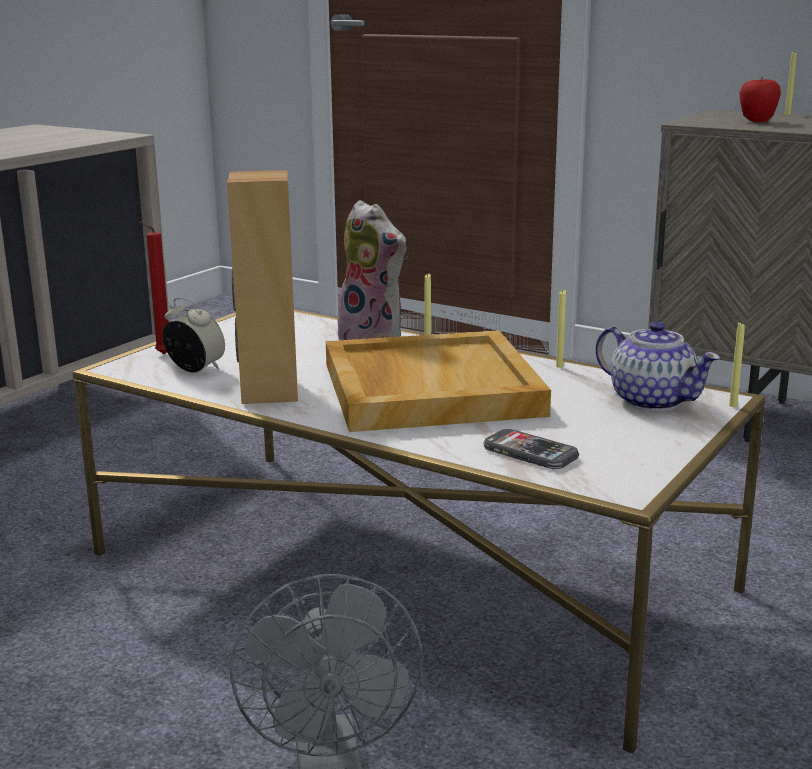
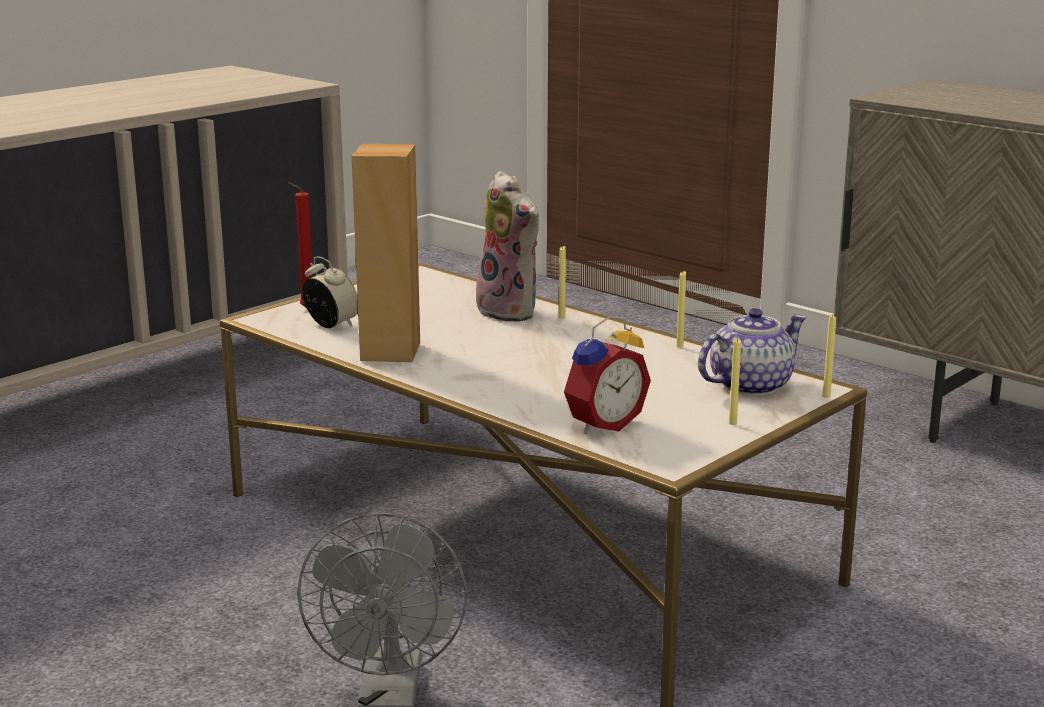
camera: 10 degrees right, 0 degrees up
beige tray [326,330,551,432] -> none
phone [483,429,579,469] -> alarm clock [564,316,651,434]
teapot [595,321,720,411] -> teapot turned 90 degrees counterclockwise [698,308,807,396]
apple [740,76,781,122] -> none
yellow candle [785,51,797,115] -> yellow candle moved to [729,338,741,425]

